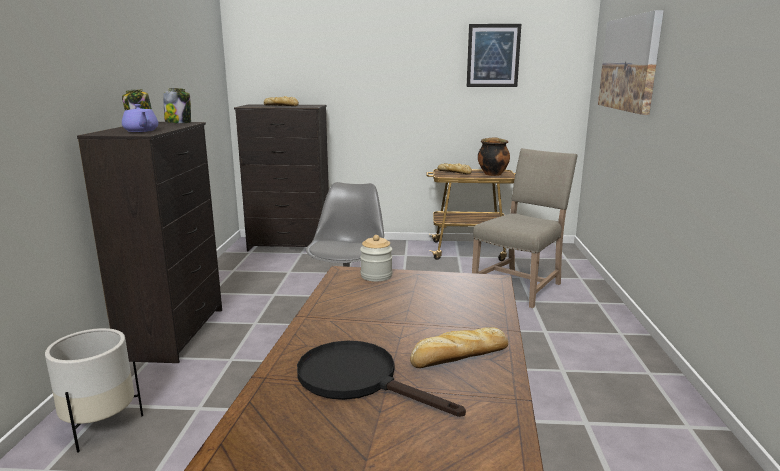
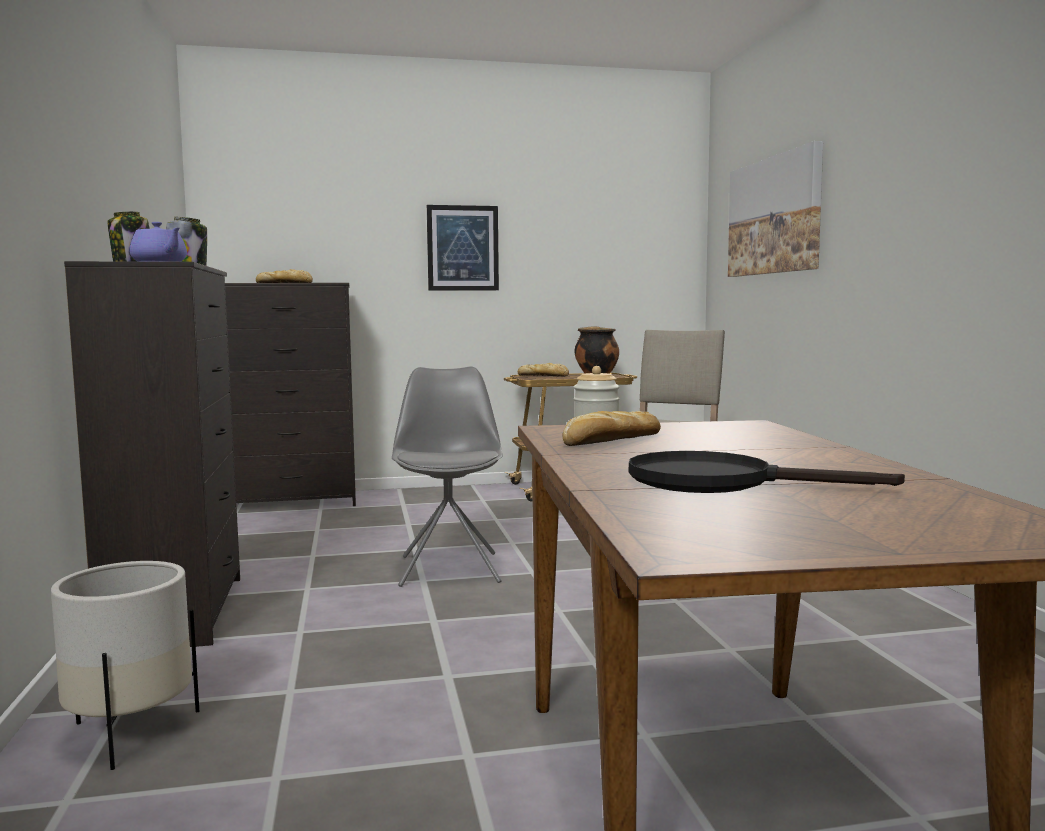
camera: 15 degrees left, 10 degrees down
bread [410,327,508,368] -> bread moved to [562,411,661,446]
picture [467,24,521,87] -> picture moved to [427,205,499,291]

